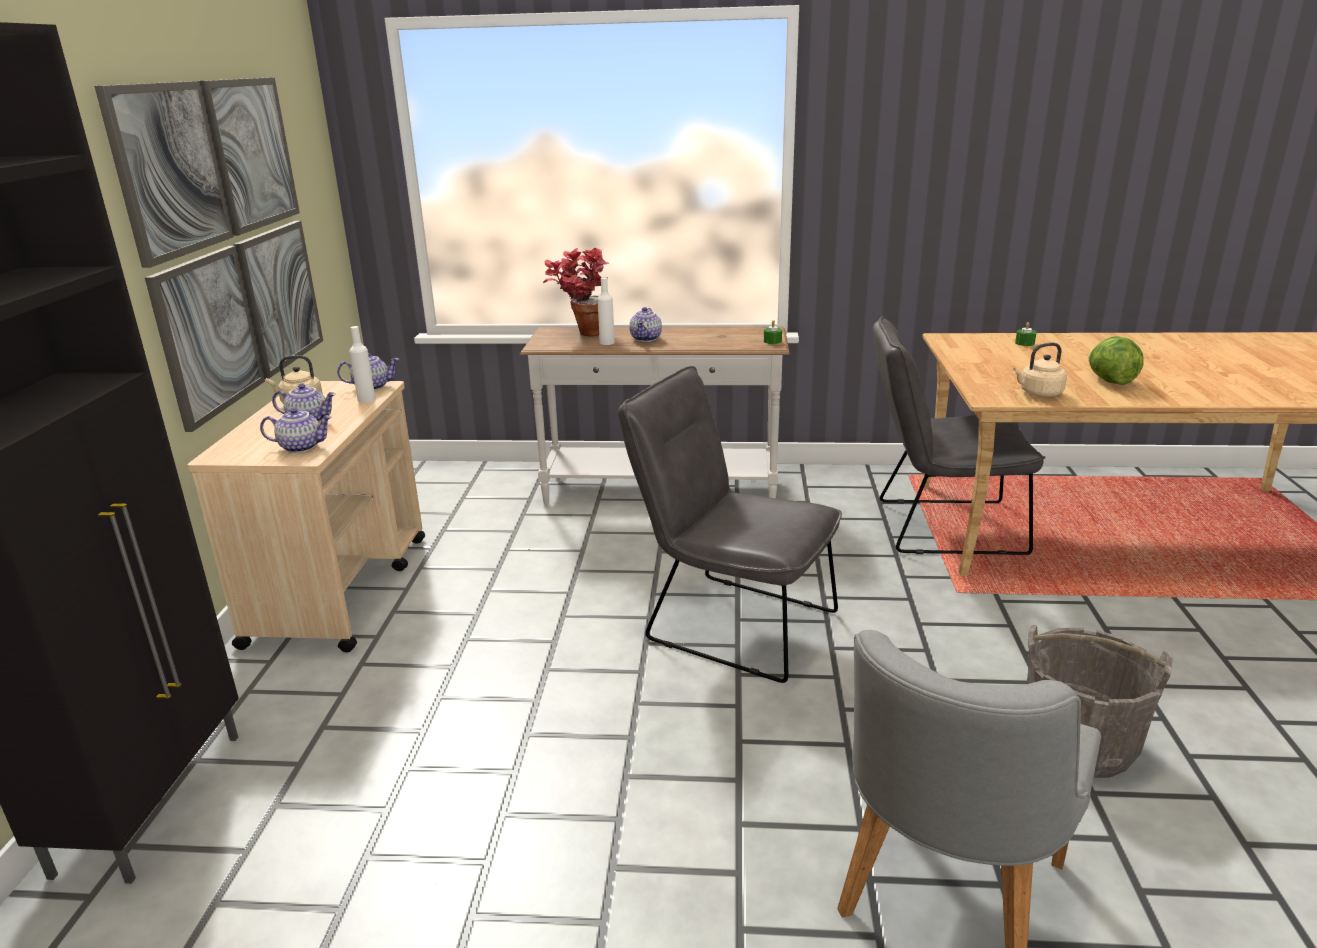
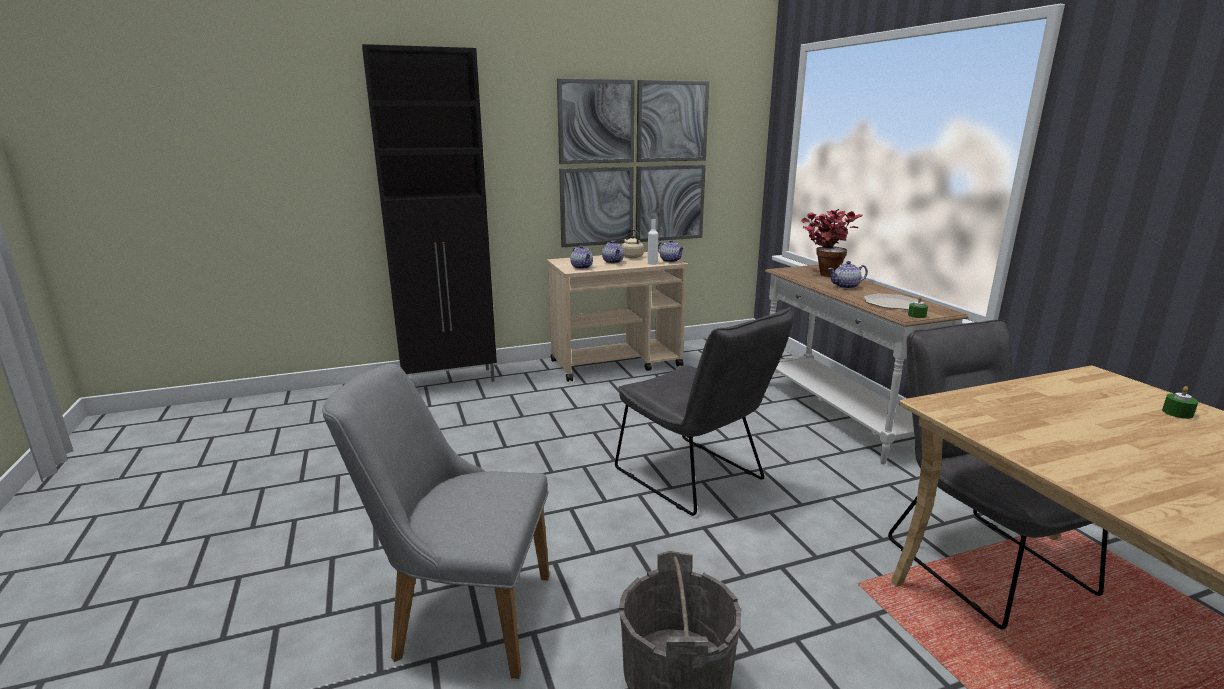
camera: 65 degrees right, 5 degrees down
white bottle [597,277,615,345] -> none
grey chair [618,366,842,683] -> grey chair turned 135 degrees clockwise [615,307,794,516]
beige kettle [1013,343,1067,397] -> none
lettuce [1088,336,1144,385] -> none
none -> plate [864,294,918,310]

